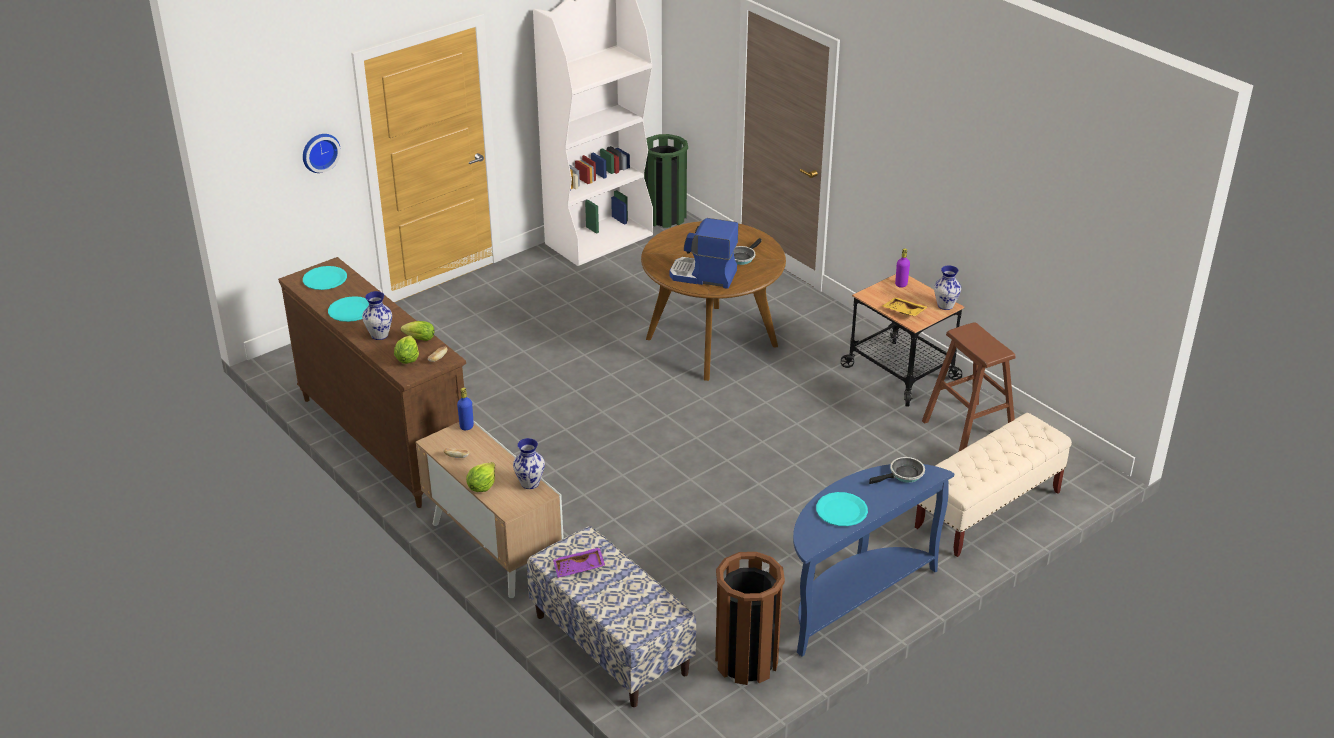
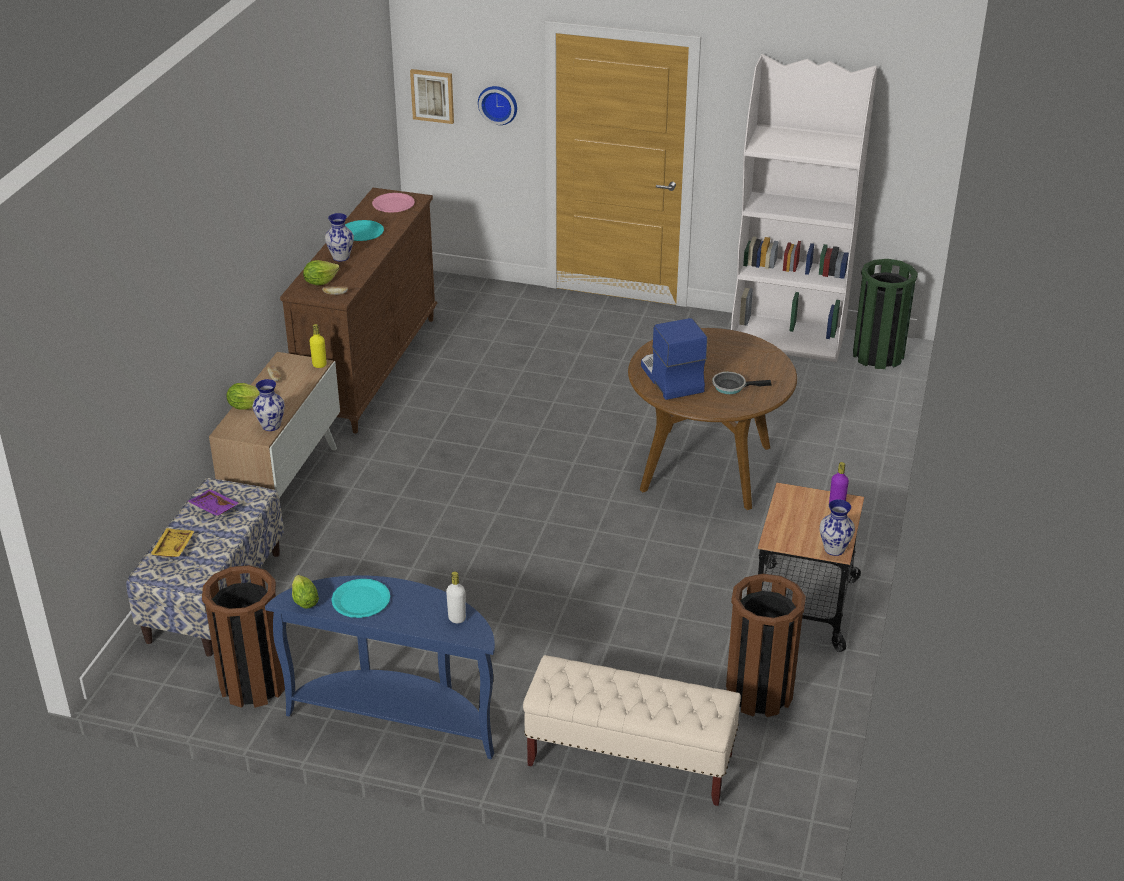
camera: 55 degrees right, 0 degrees up
turquoise plate [303,266,347,290] -> pink plate [372,193,415,213]
lettuce [401,321,435,341] -> lettuce moved to [292,575,319,609]
blue bottle [457,387,474,430] -> yellow bottle [310,324,327,368]
frying pan [869,457,925,484] -> white bottle [446,571,466,623]
yellow tray [882,297,928,316] -> yellow tray moved to [150,528,195,557]
brown stool [922,323,1016,451] -> brown trash can [726,574,806,717]
none -> picture [410,69,454,124]

